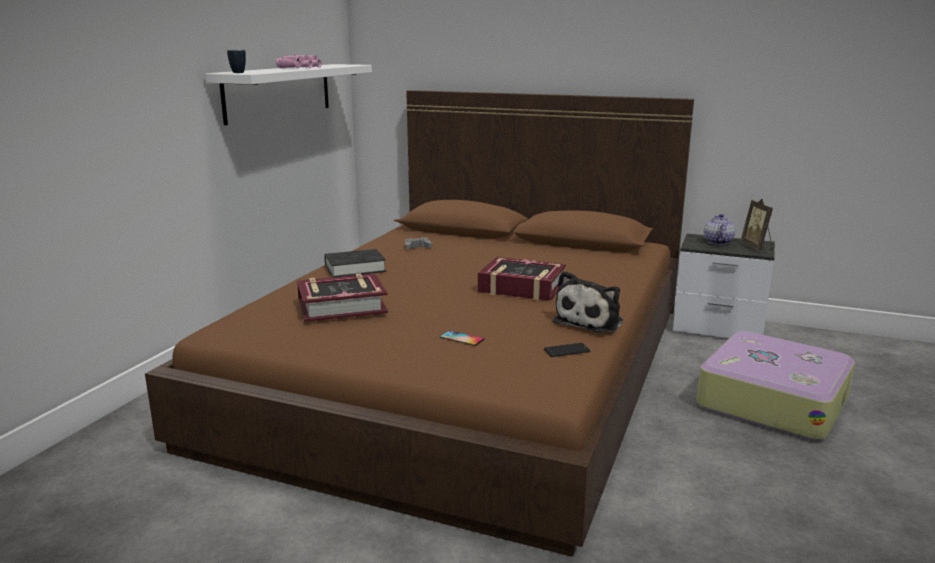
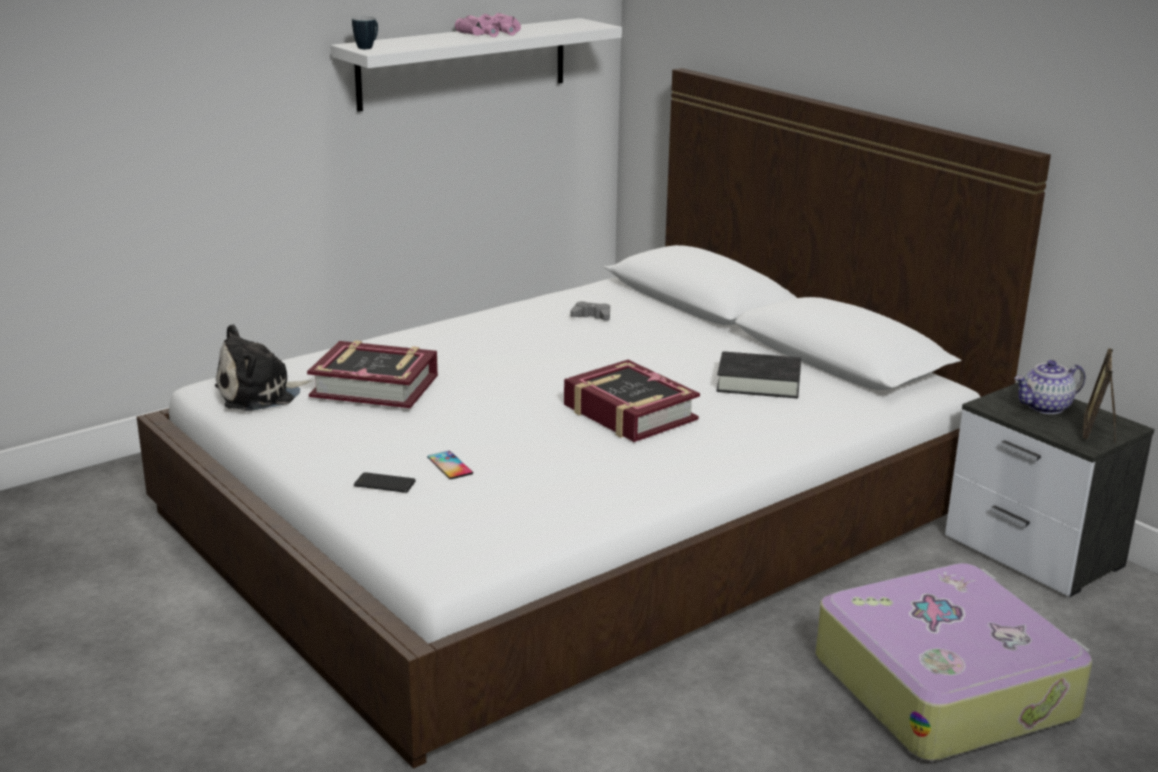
camera: 30 degrees right, 5 degrees up
brown bed [145,90,694,557] -> white bed [137,68,1051,769]
black book [324,249,386,277] -> black book moved to [716,351,801,399]
phone [544,343,591,357] -> phone moved to [354,472,416,493]
plush toy [553,271,623,333] -> plush toy moved to [215,324,314,411]
teapot [704,214,735,245] -> teapot turned 150 degrees counterclockwise [1014,360,1085,414]

